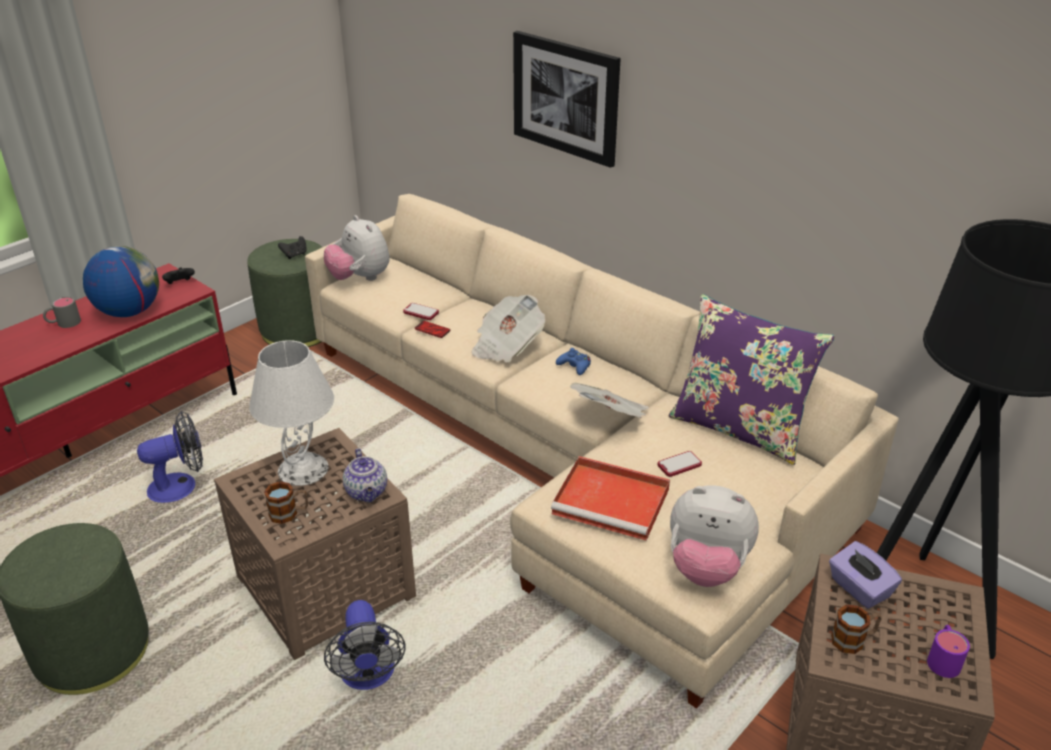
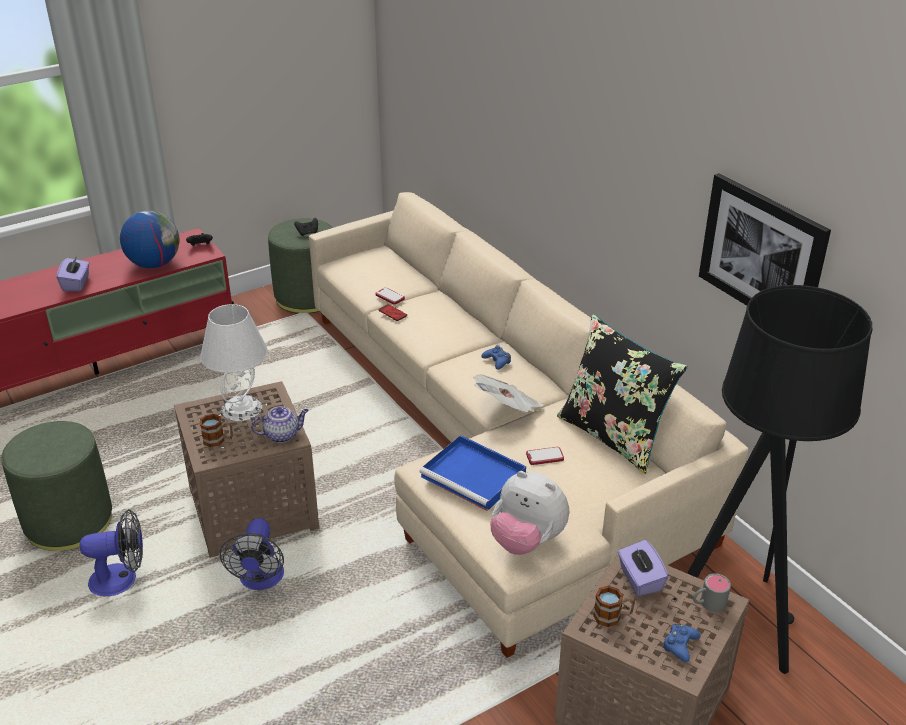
camera: 15 degrees right, 0 degrees up
grey mug [43,296,81,328] -> grey mug moved to [693,573,731,612]
fan [137,411,203,503] -> fan moved to [80,509,143,596]
plush toy [324,215,390,281] -> none
teapot [343,448,387,503] -> teapot turned 105 degrees counterclockwise [251,406,309,443]
newspaper [471,295,545,363] -> none
picture [513,31,621,168] -> picture moved to [699,173,831,306]
red tray [551,456,670,541] -> blue tray [420,435,526,511]
purple pillow [669,294,835,465] -> black pillow [557,314,688,474]
purple mug [927,625,970,678] -> blue game controller [662,623,701,662]
none -> purple tissue box [57,256,89,291]

